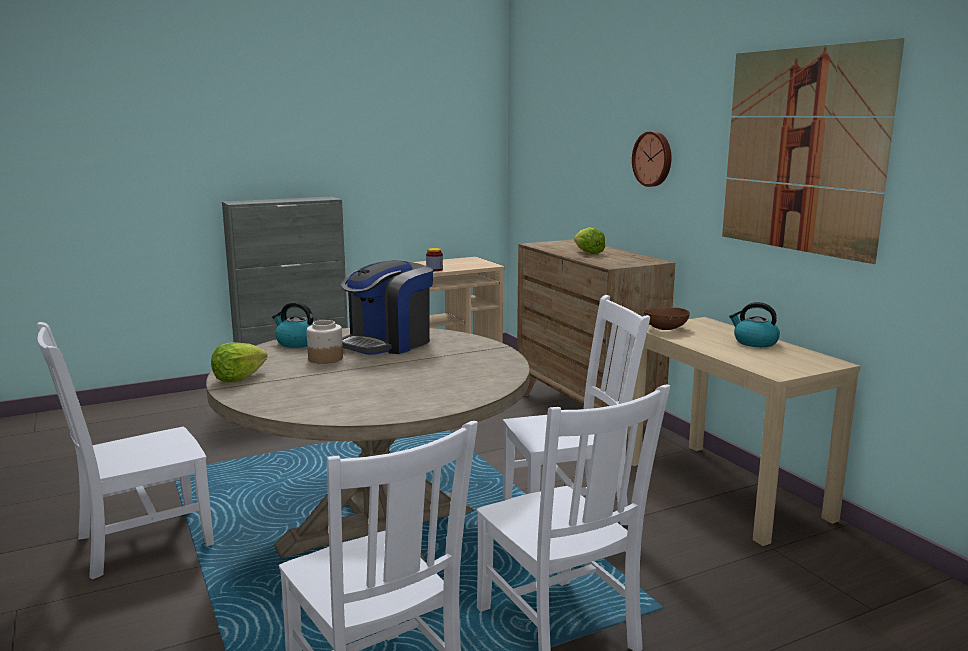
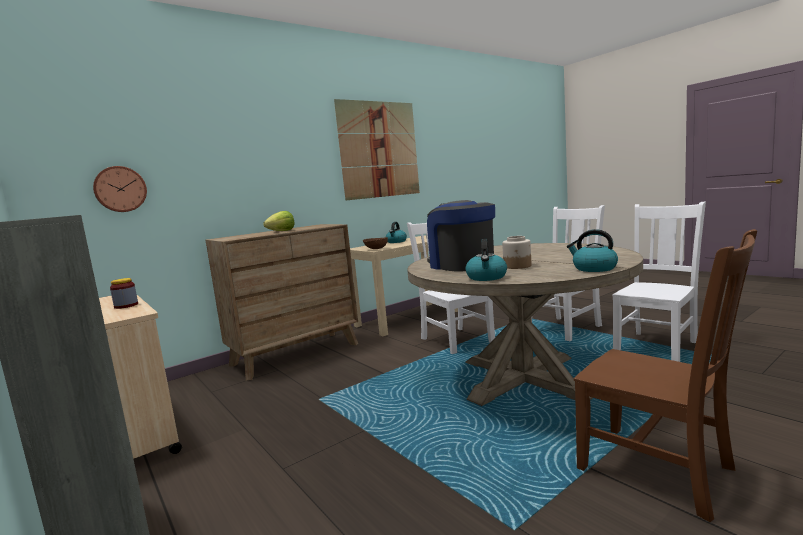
camera: 100 degrees left, 5 degrees down
white chair [37,322,214,579] -> brown chair [574,229,757,522]
lettuce [211,342,267,382] -> kettle [567,229,618,272]
coffee machine [341,260,433,355] -> coffee machine turned 150 degrees counterclockwise [427,200,495,271]
wall clock [632,131,671,187] -> wall clock moved to [93,166,147,212]

